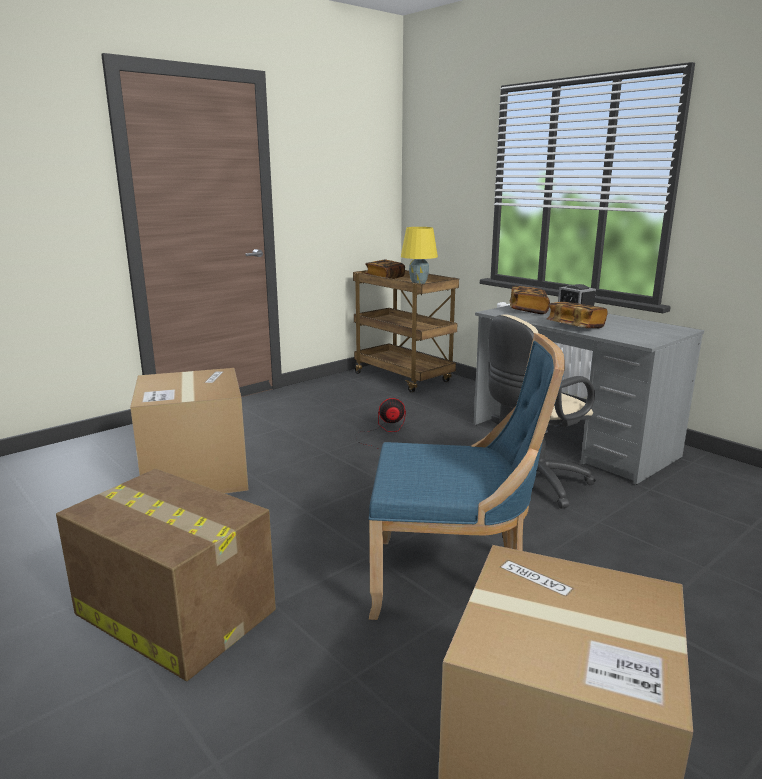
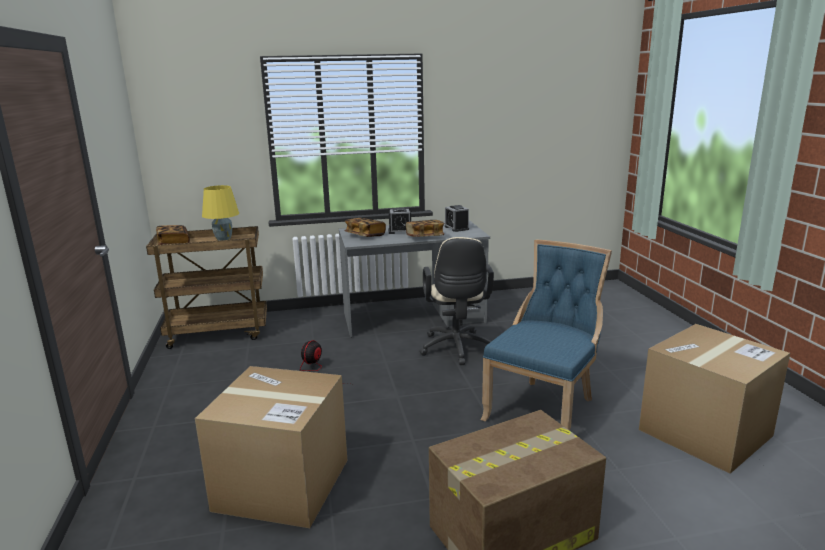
camera: 60 degrees left, 0 degrees up
none -> alarm clock [445,205,469,232]

